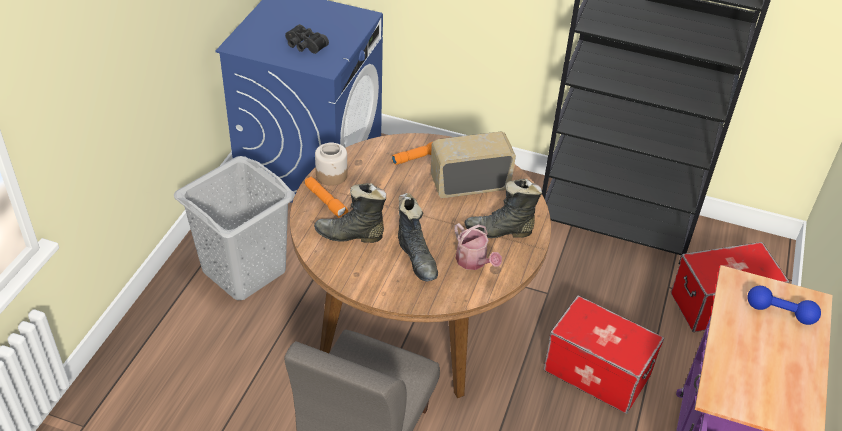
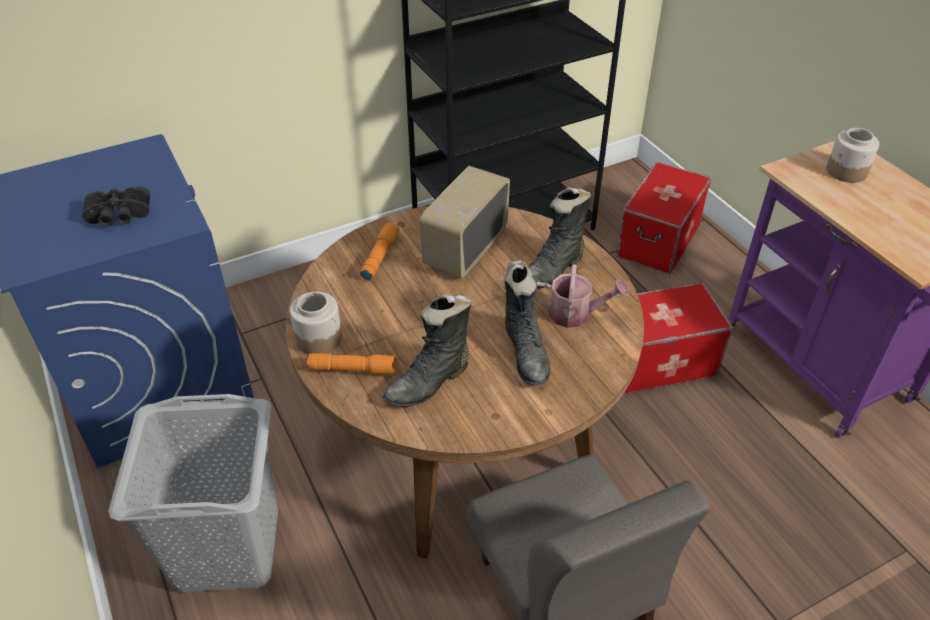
camera: 45 degrees left, 0 degrees up
black boot [398,193,438,281] -> black boot turned 60 degrees clockwise [504,260,550,385]
blue dumbbell [747,286,821,325] -> jar [827,128,879,183]

